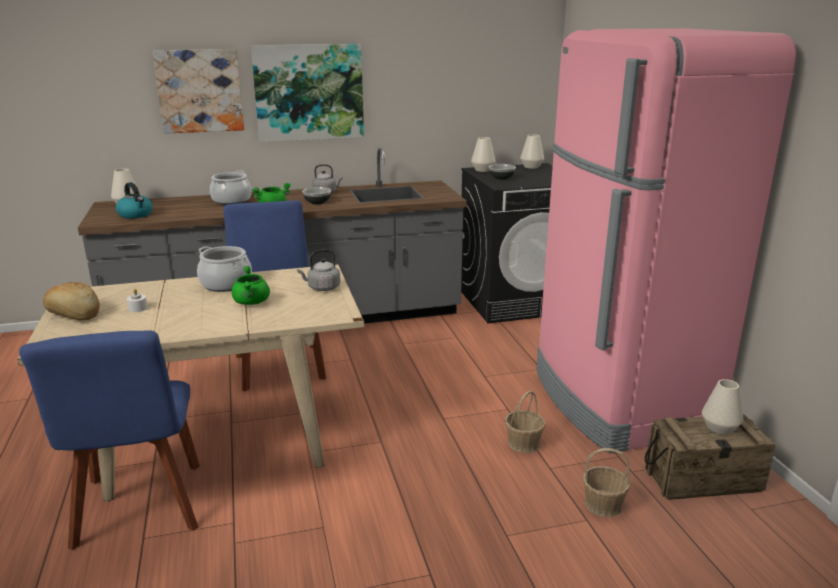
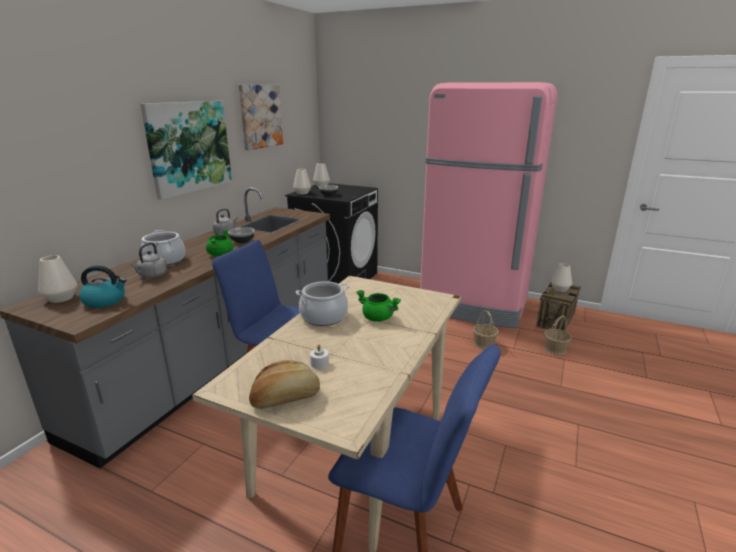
camera: 50 degrees left, 0 degrees up
picture [152,49,244,134] -> picture moved to [239,85,283,150]
grey kettle [297,249,341,291] -> grey kettle moved to [131,243,167,278]

